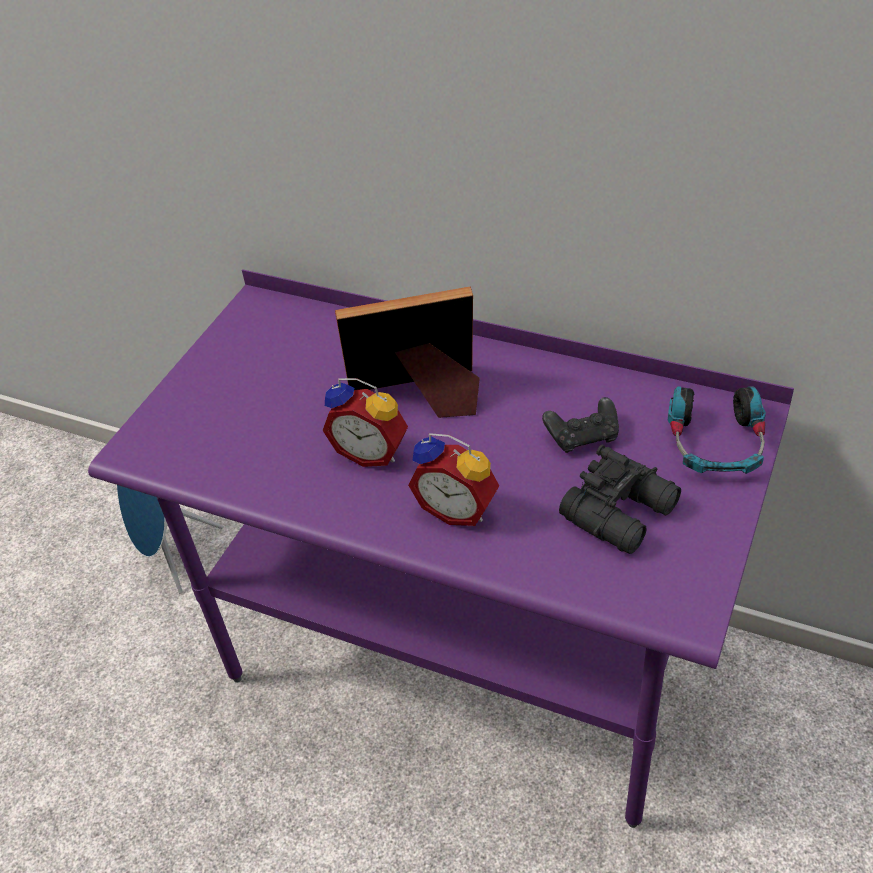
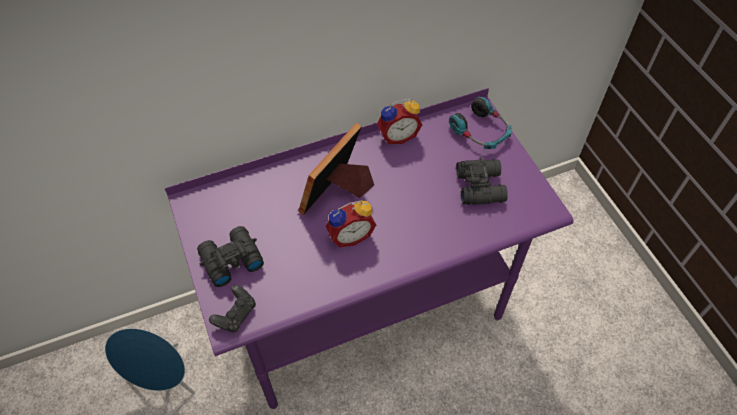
camera: 50 degrees left, 10 degrees up
alarm clock [408,433,499,526] -> alarm clock moved to [377,99,422,144]
black game controller [542,397,619,453] -> black game controller moved to [209,285,256,332]
none -> black binoculars [197,226,264,287]

